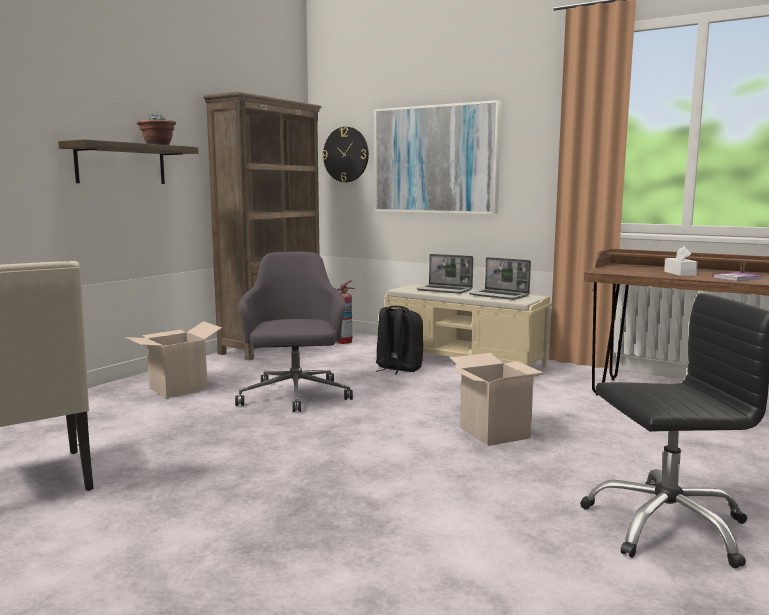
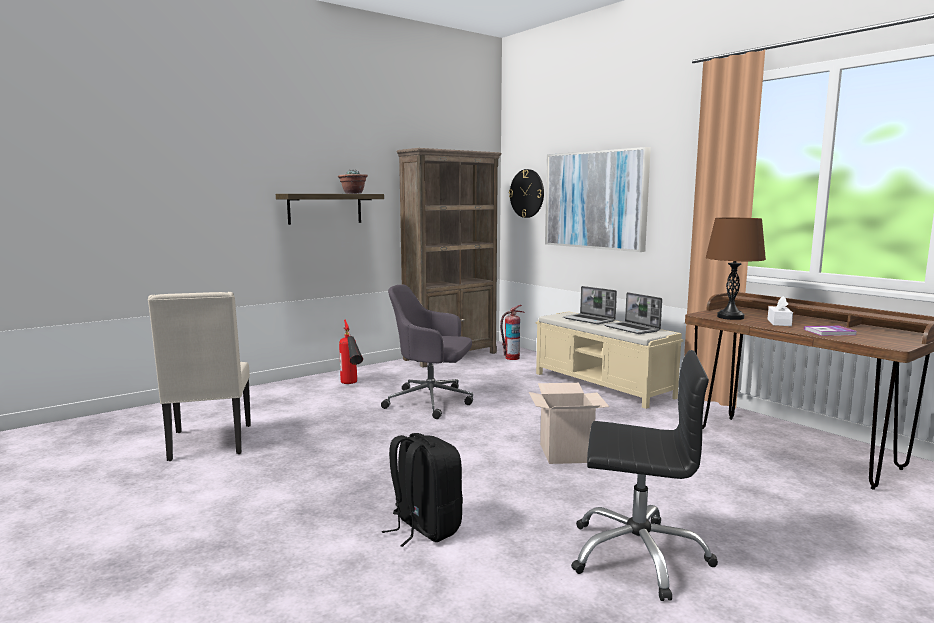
camera: 20 degrees right, 0 degrees up
cardboard box [125,321,222,398] -> fire extinguisher [339,320,363,384]
grey office chair [235,252,353,412] -> grey office chair turned 90 degrees counterclockwise [381,284,473,419]
black backpack [376,306,424,375] -> black backpack moved to [382,433,463,547]
none -> brown table lamp [705,218,766,320]

